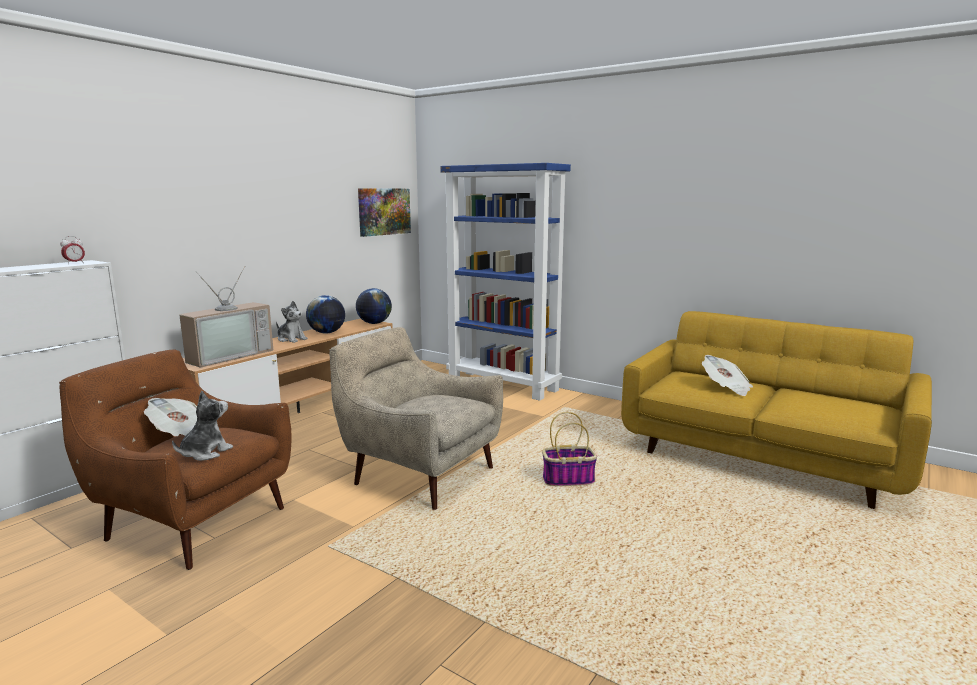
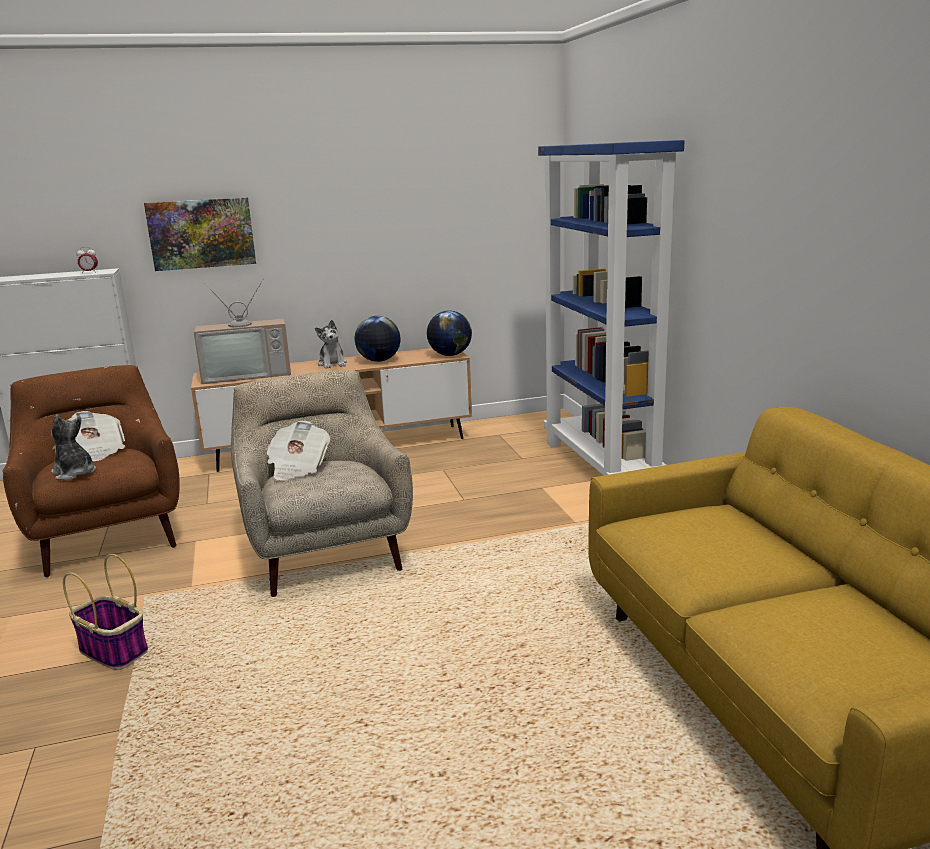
camera: 40 degrees right, 5 degrees up
plush toy [172,391,233,461] -> plush toy turned 120 degrees counterclockwise [51,415,96,480]
picture [358,188,411,237] -> picture moved to [144,197,256,271]
basket [542,412,597,486] -> basket moved to [63,554,148,670]
newspaper [702,355,753,396] -> newspaper moved to [266,421,330,480]

